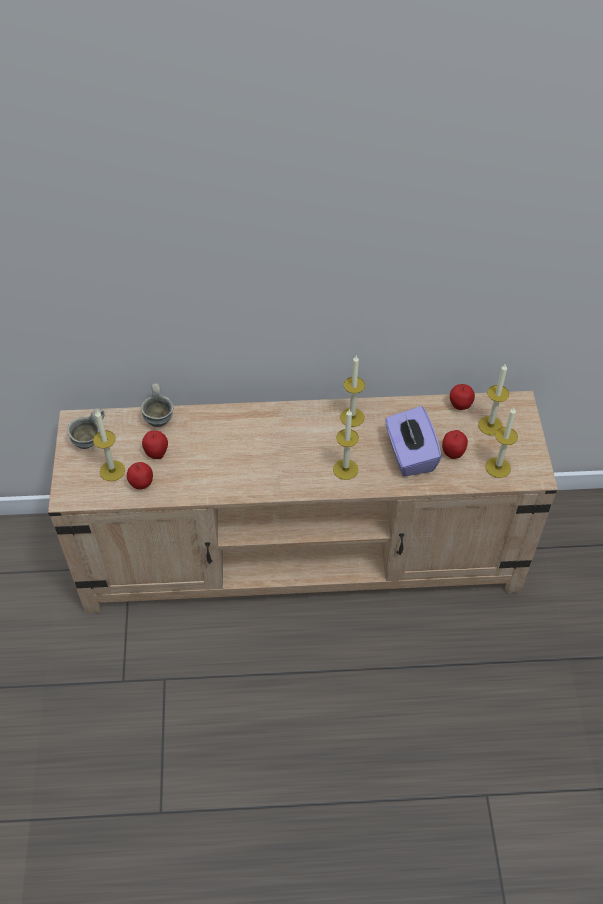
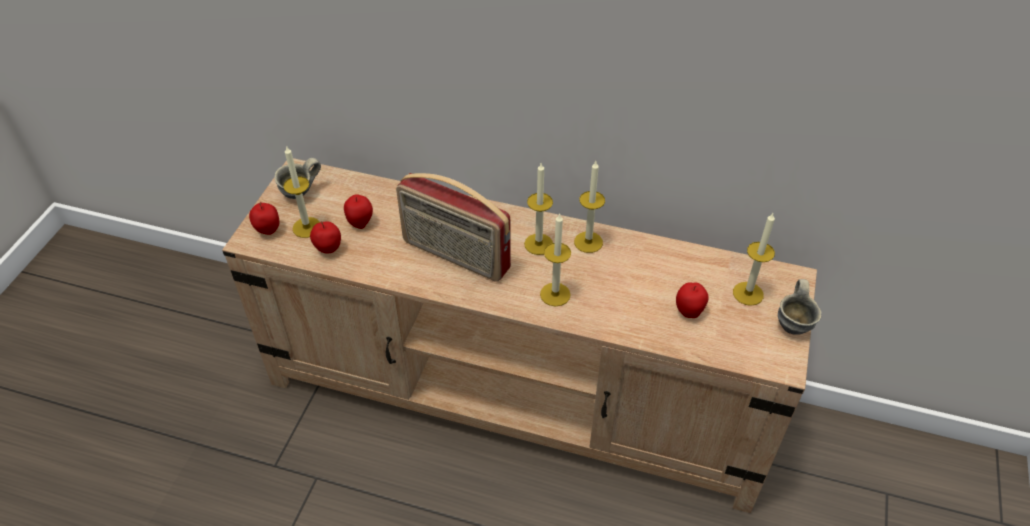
camera: 20 degrees right, 5 degrees down
grey mug [141,383,173,427] -> grey mug moved to [778,279,822,335]
purple tissue box [385,406,442,476] -> none
apple [450,384,475,410] -> apple moved to [249,202,279,235]
candle [485,408,518,478] -> candle moved to [524,163,553,255]
none -> radio [396,173,511,282]

